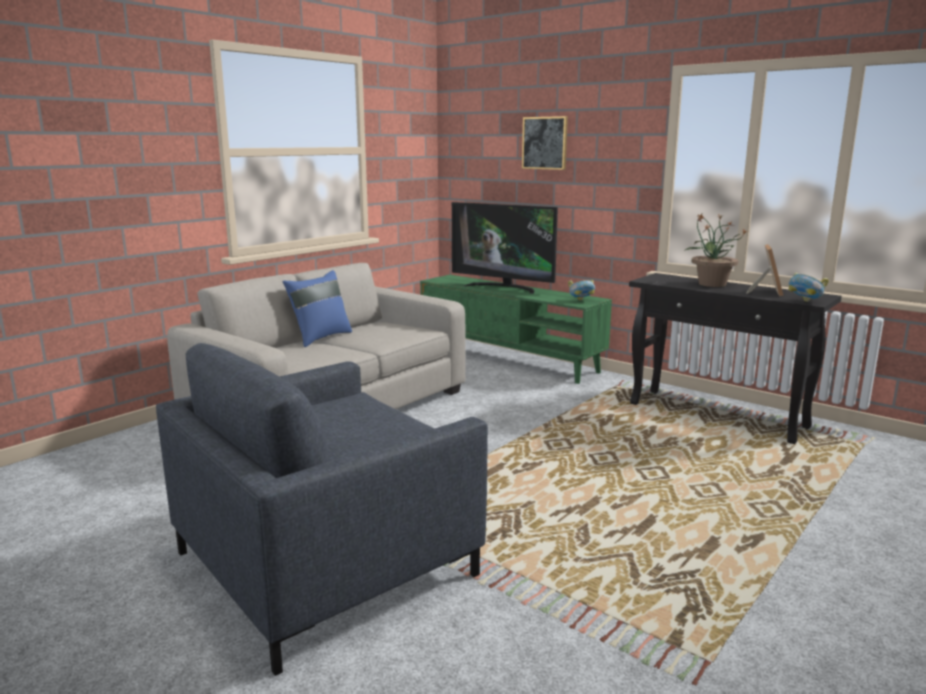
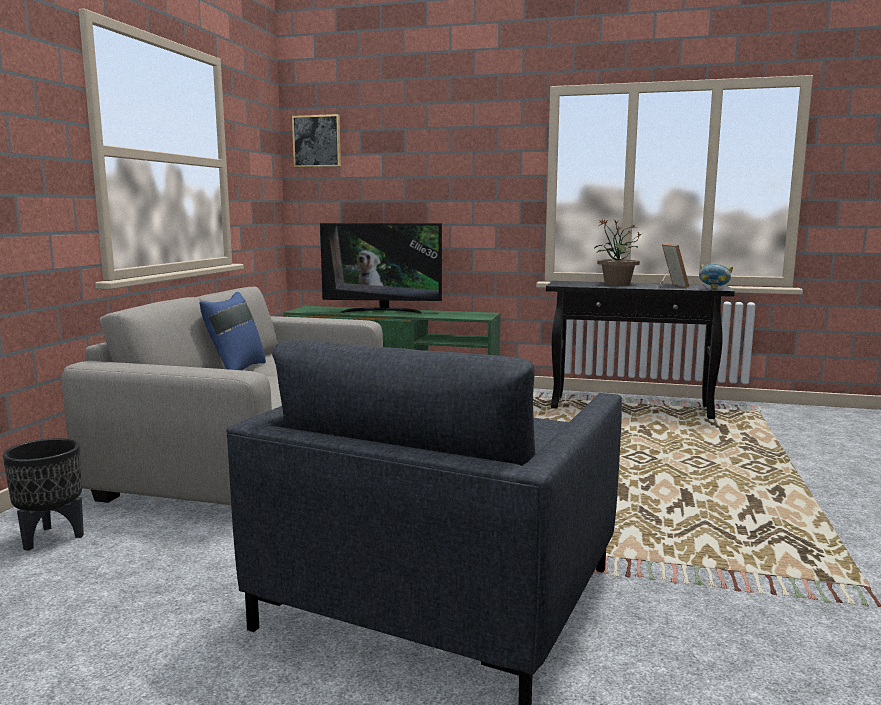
camera: 25 degrees left, 5 degrees down
picture [522,116,568,170] -> picture moved to [292,114,341,167]
bowl [568,280,595,300] -> none
none -> black planter [3,438,84,551]

